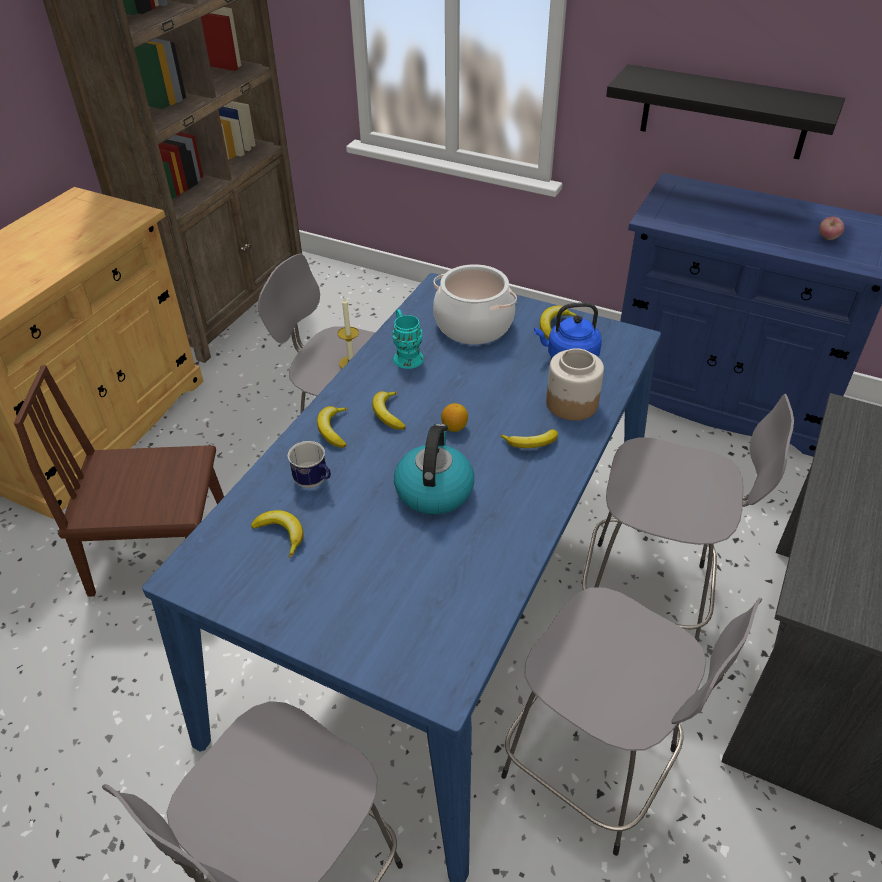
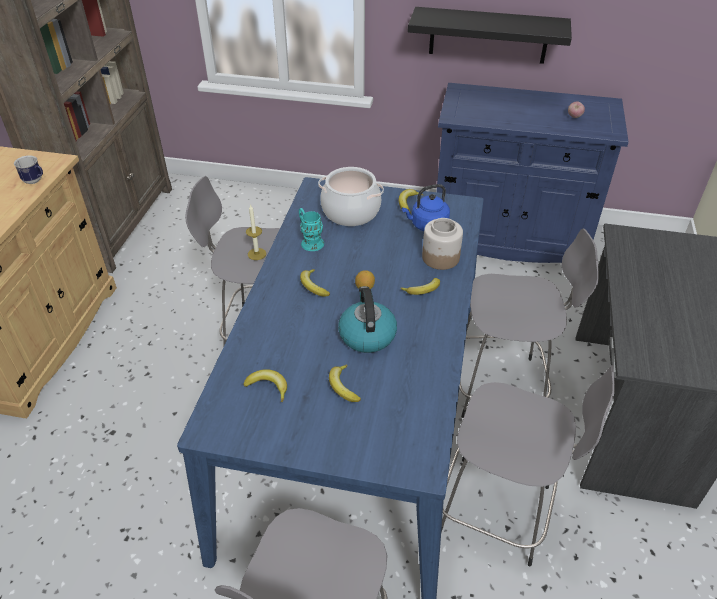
camera: 15 degrees left, 0 degrees up
brown chair [14,365,224,597] -> none
mug [287,441,331,488] -> mug moved to [14,155,43,184]
banana [317,406,348,448] -> banana moved to [329,365,361,402]

